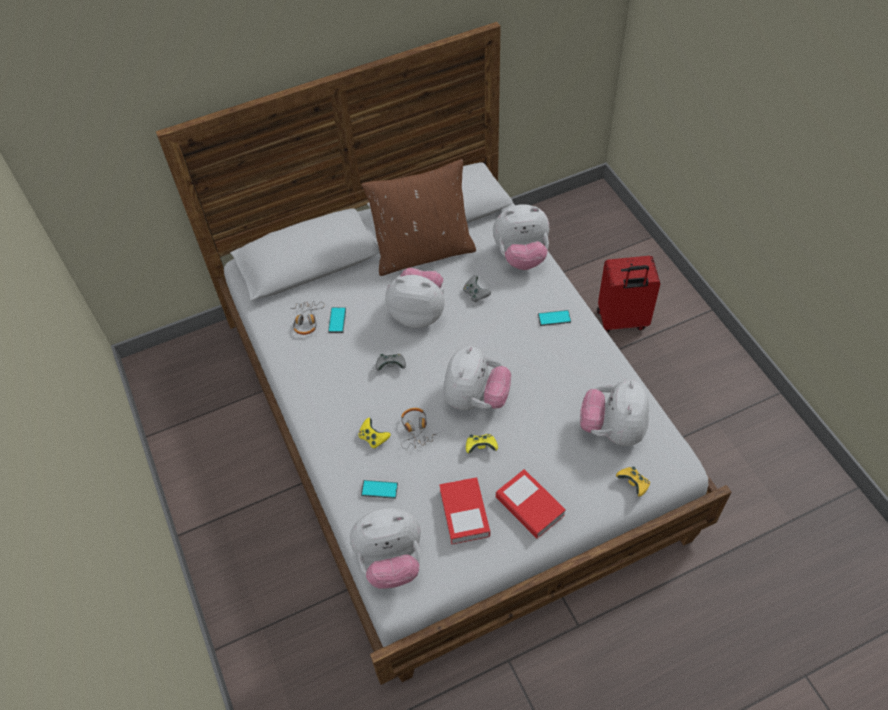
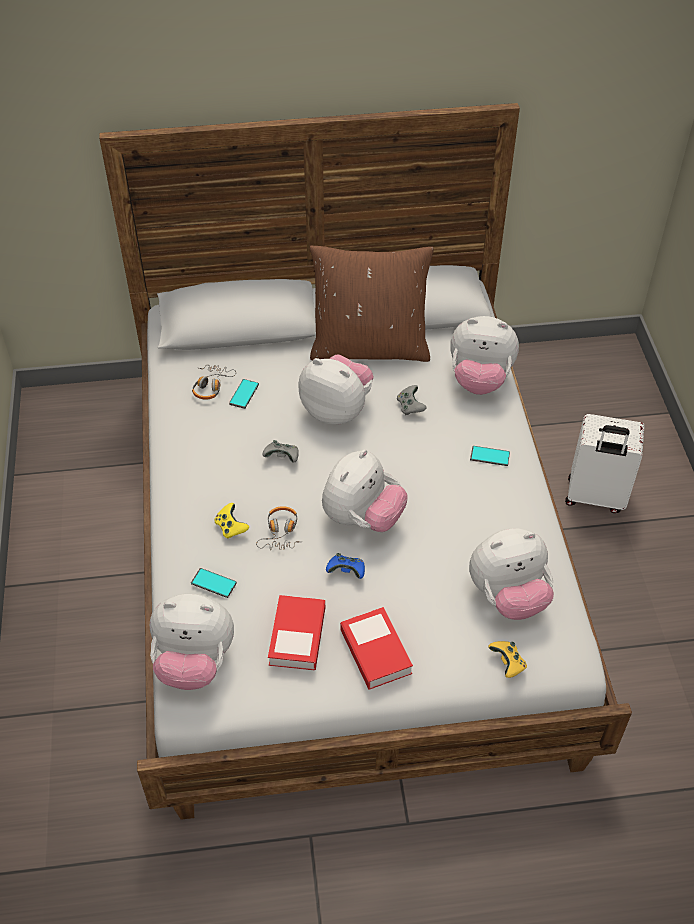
camera: 15 degrees right, 5 degrees down
yellow game controller [466,434,498,453] -> blue game controller [326,553,365,579]
plush toy [580,379,649,446] -> plush toy turned 135 degrees counterclockwise [469,528,554,620]
red suitcase [597,256,660,333] -> white suitcase [565,414,645,513]

